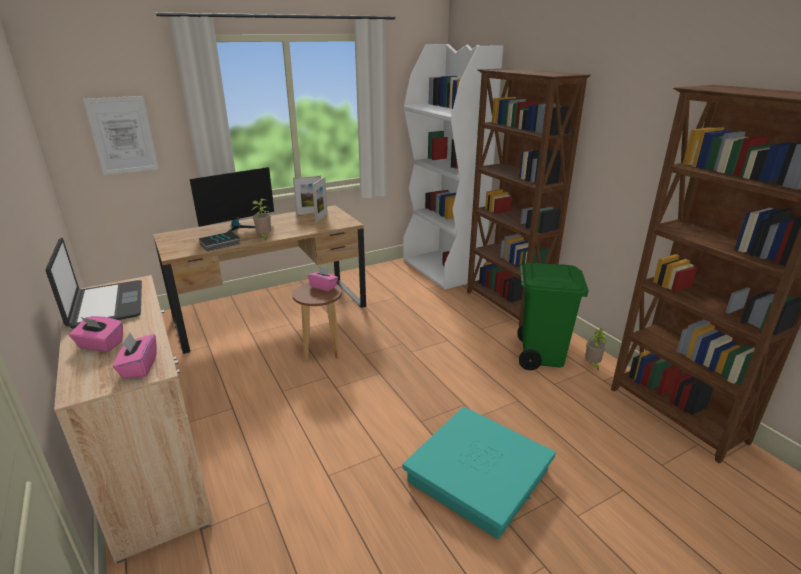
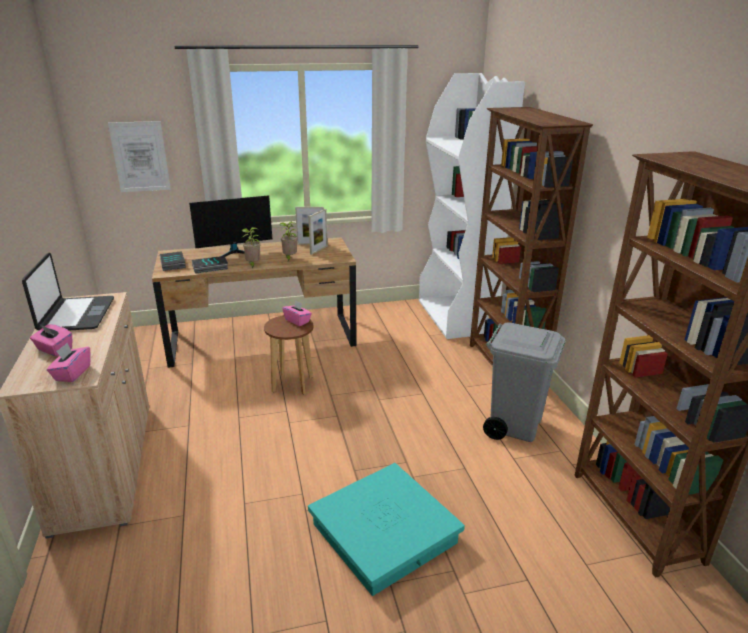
camera: 15 degrees right, 0 degrees up
green trash can [517,262,589,370] -> grey trash can [483,322,566,442]
potted plant [585,328,607,370] -> potted plant moved to [280,222,297,261]
none -> book [160,251,186,271]

